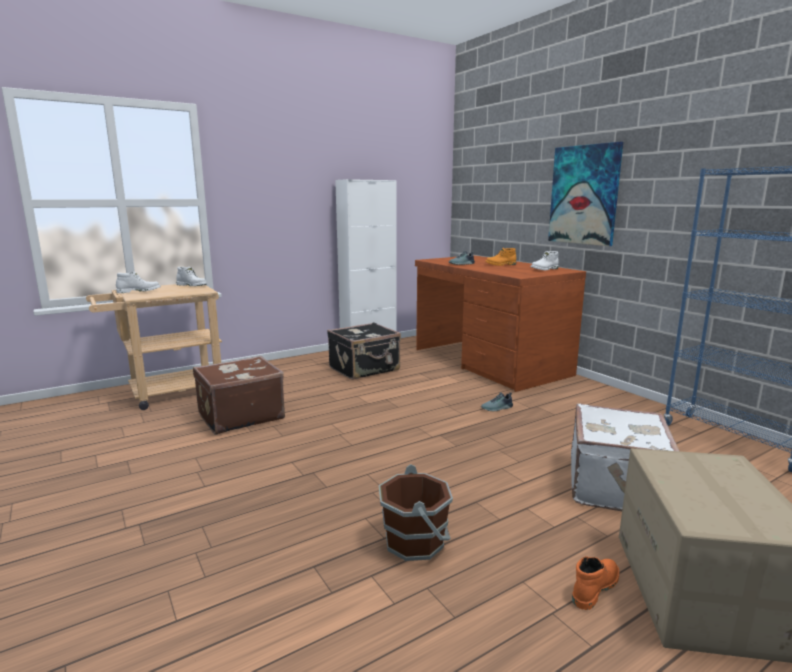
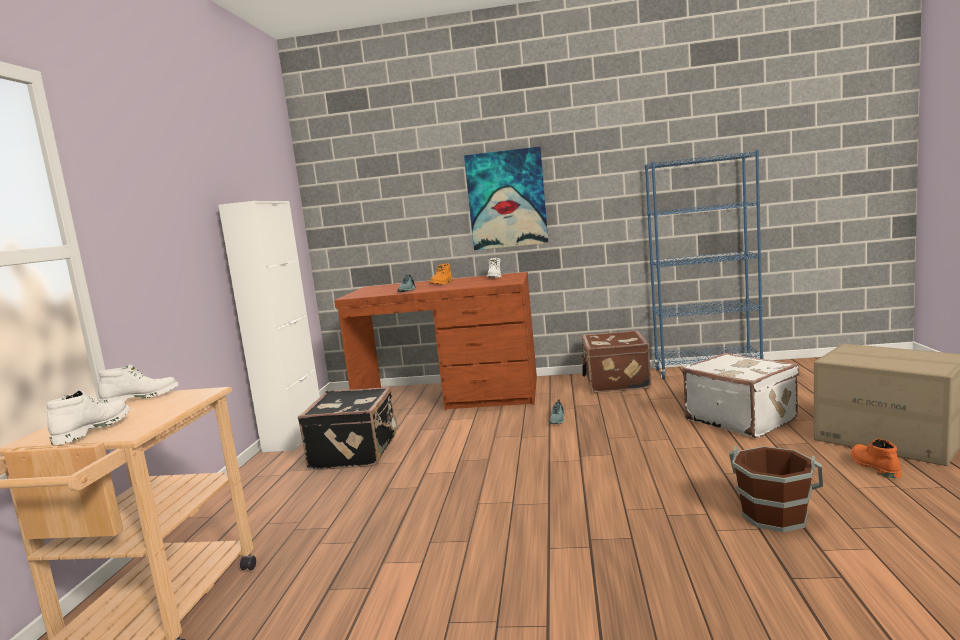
camera: 50 degrees left, 5 degrees down
brown suitcase [193,356,285,435] -> brown suitcase moved to [581,330,652,393]

